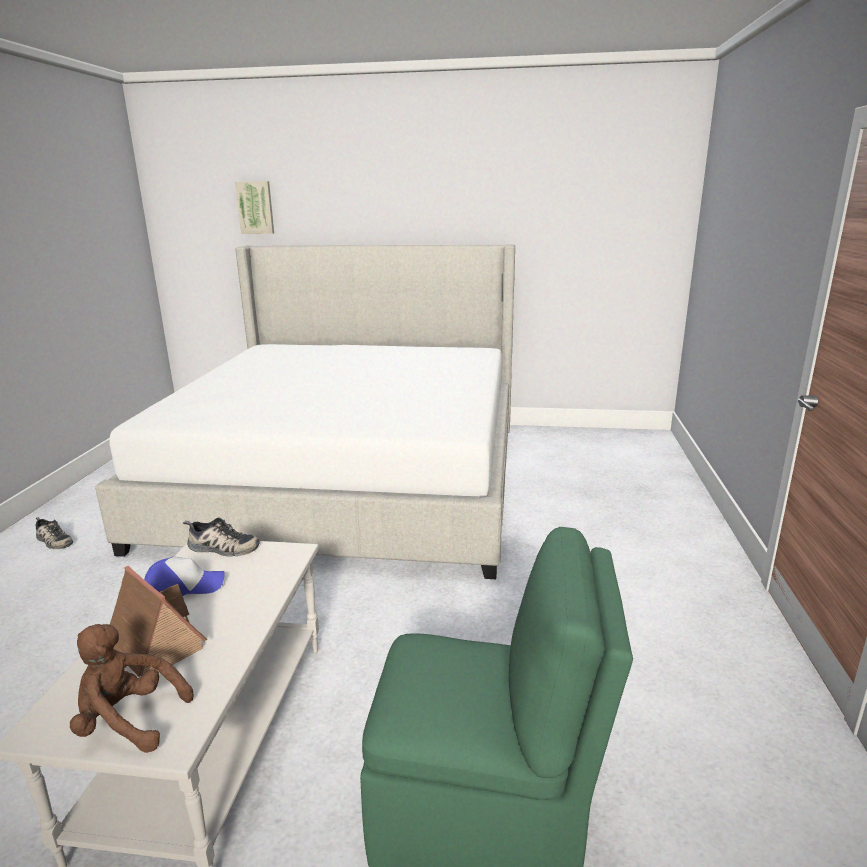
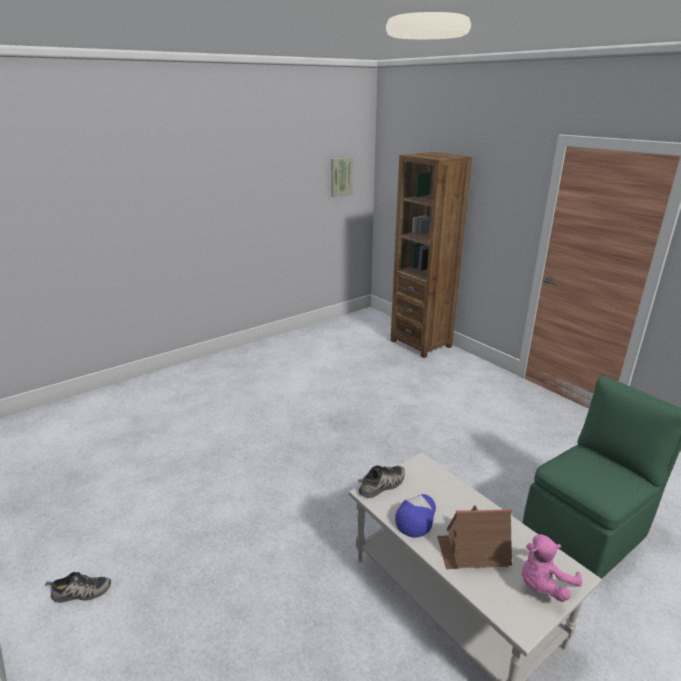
camera: 45 degrees left, 5 degrees up
brown plush toy [70,624,193,753] -> pink plush toy [522,534,582,602]
bed [95,244,515,579] -> none
picture [235,181,274,234] -> picture moved to [331,157,353,197]
none -> brown bookcase [391,152,472,358]

